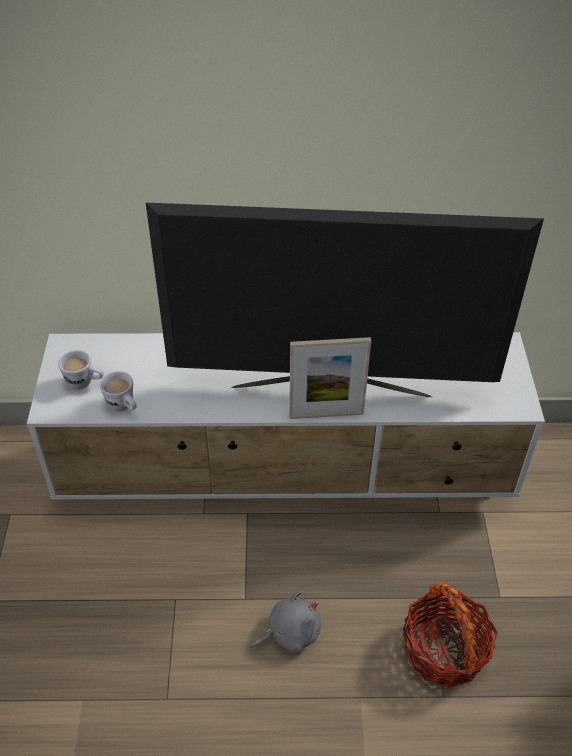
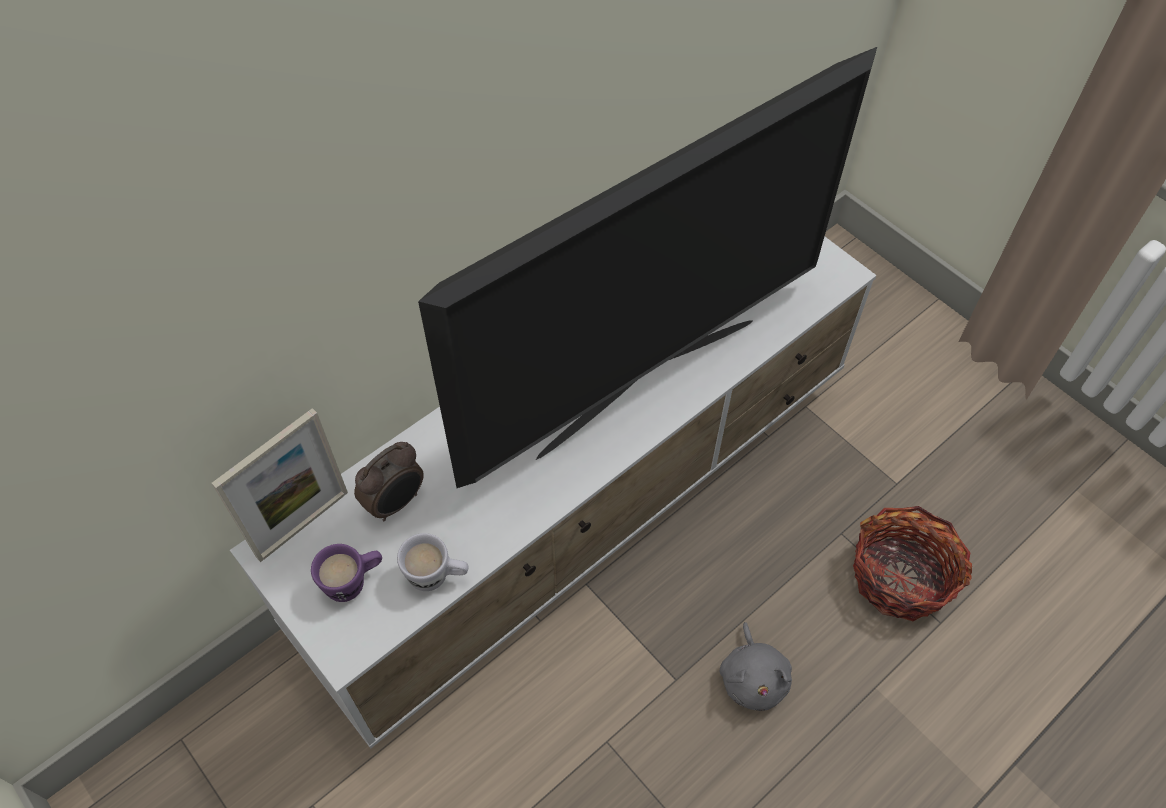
camera: 40 degrees left, 10 degrees up
white mug [58,350,104,390] -> purple mug [311,544,382,602]
grey plush toy [251,590,321,653] -> grey plush toy turned 150 degrees clockwise [720,622,792,711]
picture frame [289,337,371,419] -> picture frame moved to [212,408,348,562]
none -> alarm clock [354,442,424,522]

